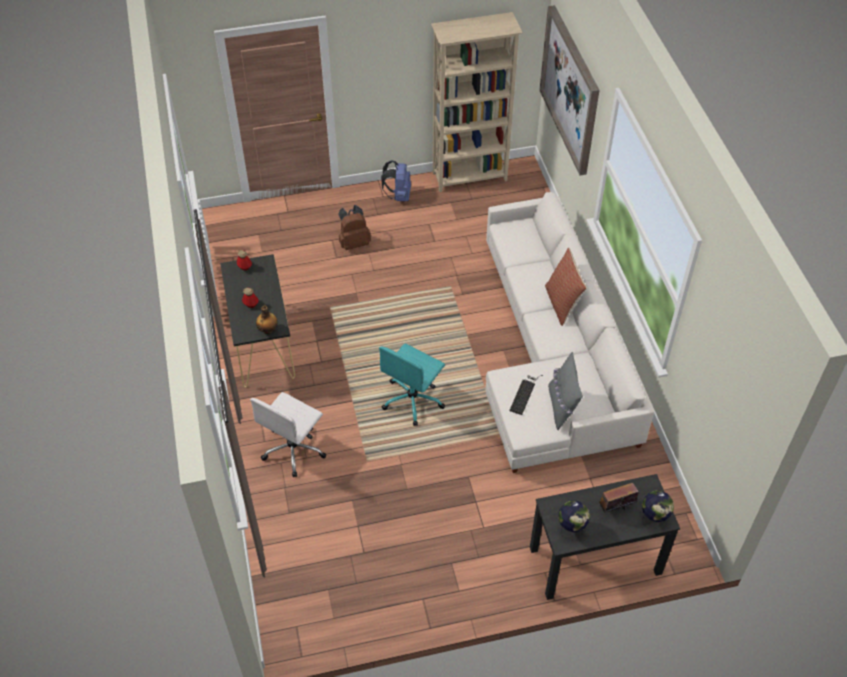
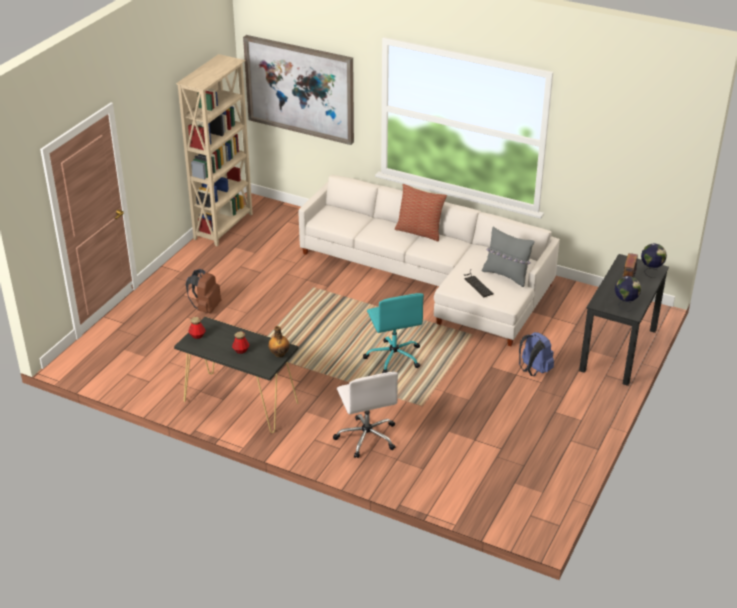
camera: 50 degrees left, 15 degrees down
blue backpack [381,160,411,202] -> blue backpack moved to [519,332,554,376]

